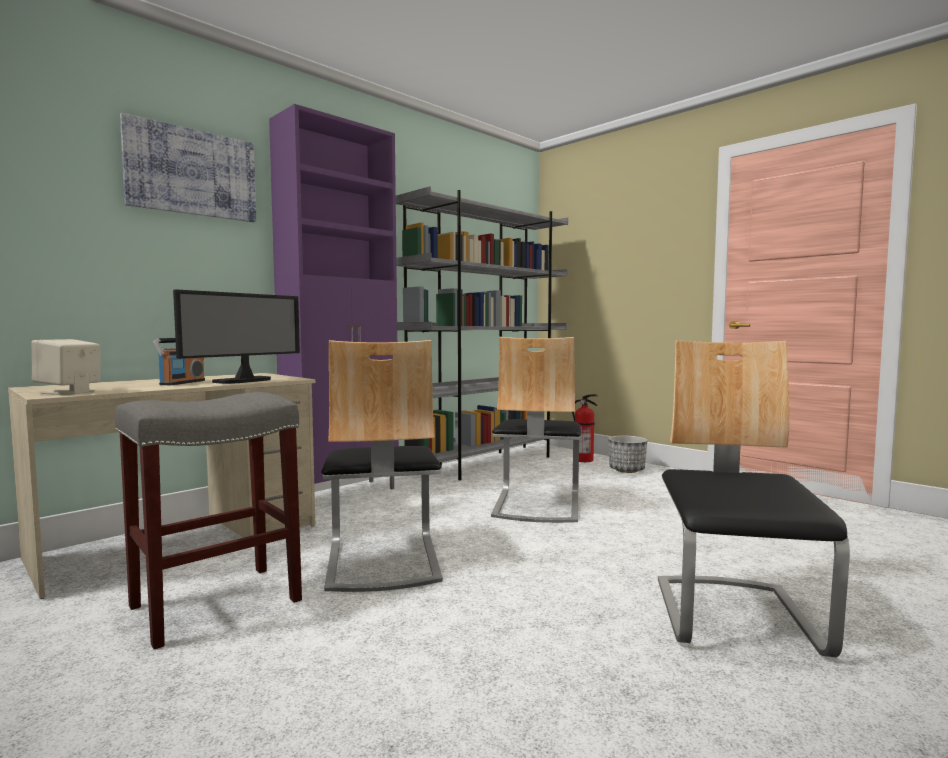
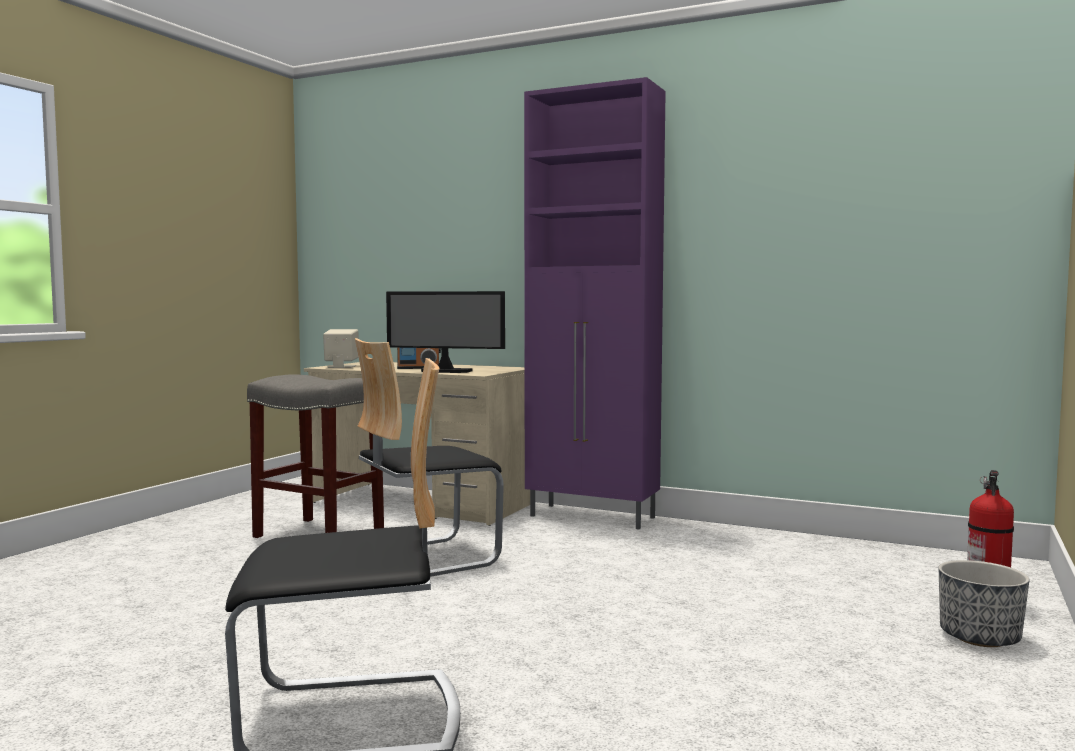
camera: 70 degrees right, 0 degrees up
picture [120,113,256,222] -> none
grey bookcase [396,186,568,480] -> none
chair [491,337,581,523] -> none

